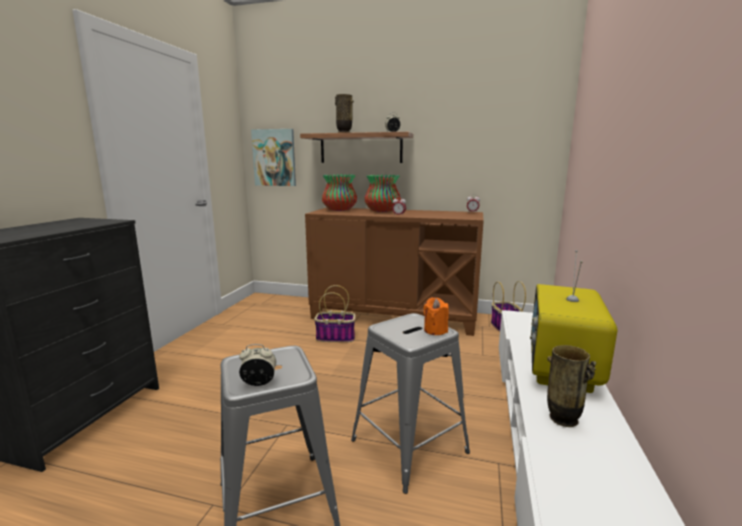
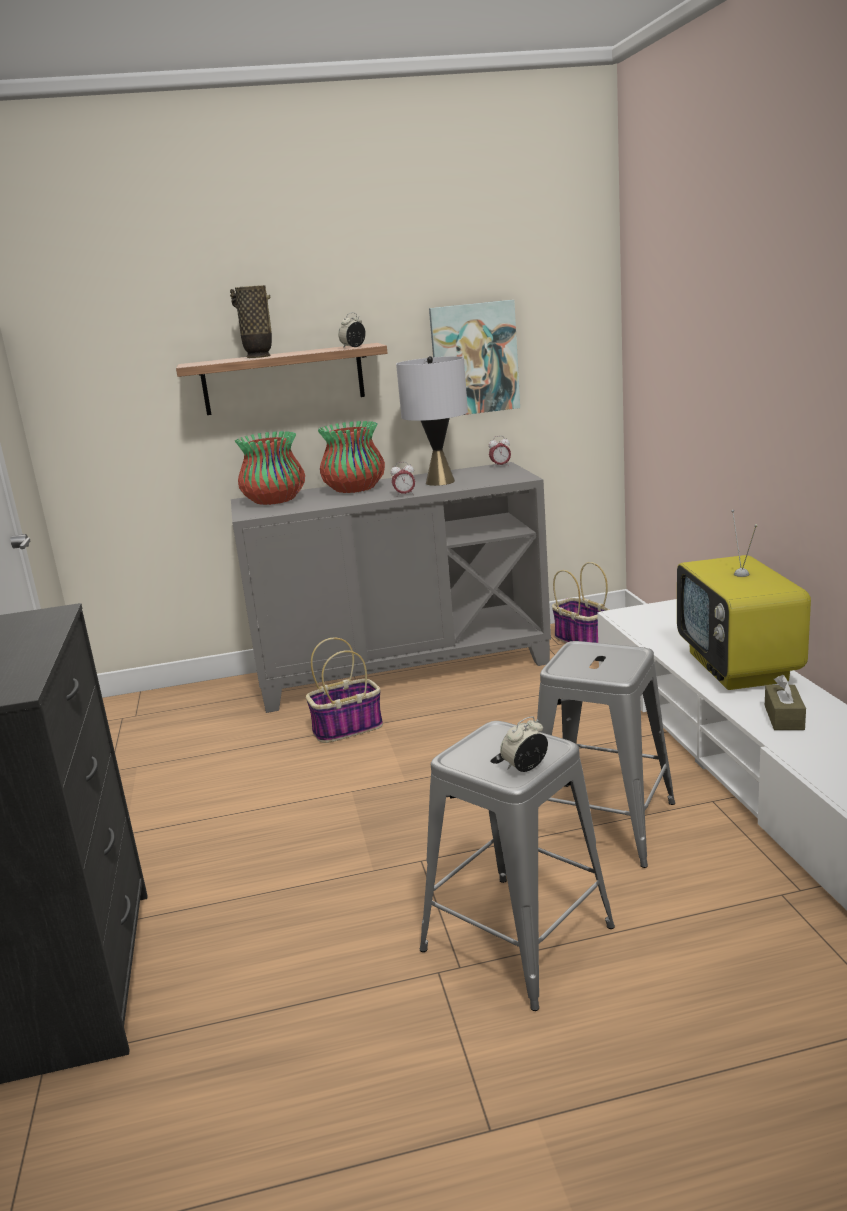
camera: 25 degrees left, 5 degrees up
picture [251,129,296,186] -> picture moved to [429,300,520,415]
brown cabinet [305,207,484,336] -> grey cabinet [231,462,551,713]
orange candle [423,297,449,335] -> none
vase [547,345,596,427] -> brown tissue box [765,675,806,730]
none -> grey table lamp [396,356,468,486]

